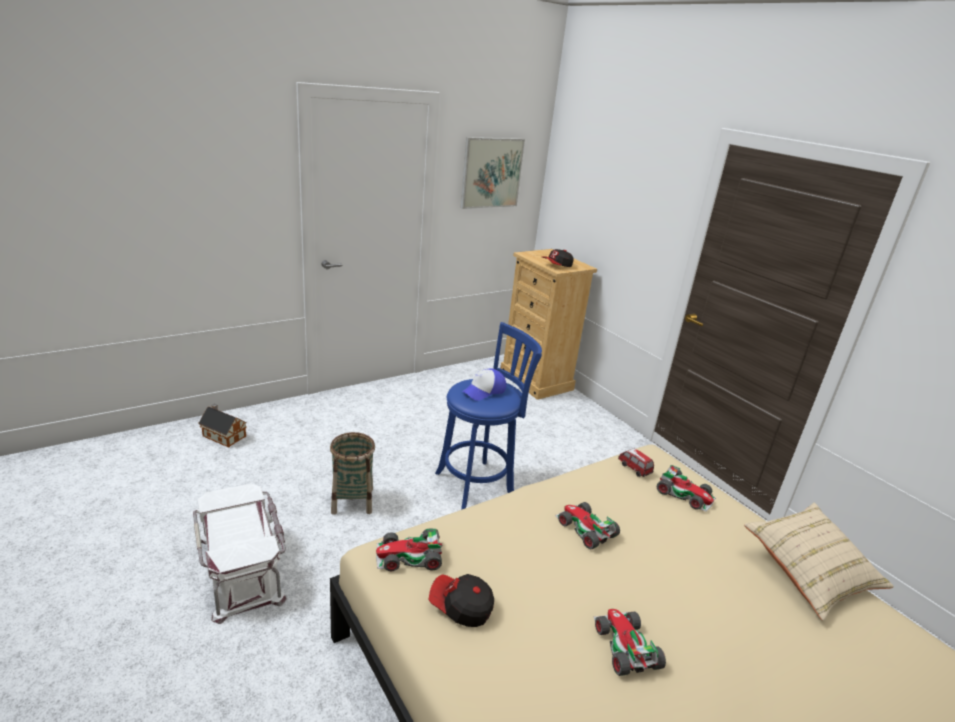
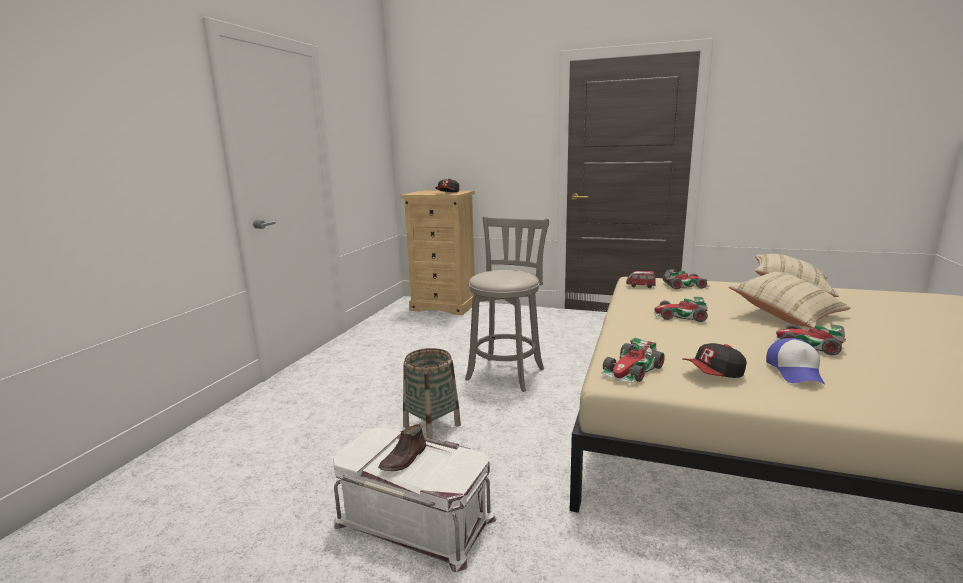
camera: 35 degrees left, 10 degrees down
toy house [198,404,247,447] -> none
blue stool [435,322,542,510] -> grey stool [465,216,549,392]
picture [461,137,525,209] -> none
cap [462,369,506,401] -> cap moved to [766,338,825,384]
none -> brown shoe [378,424,427,471]
none -> beige pillow [729,272,851,328]

